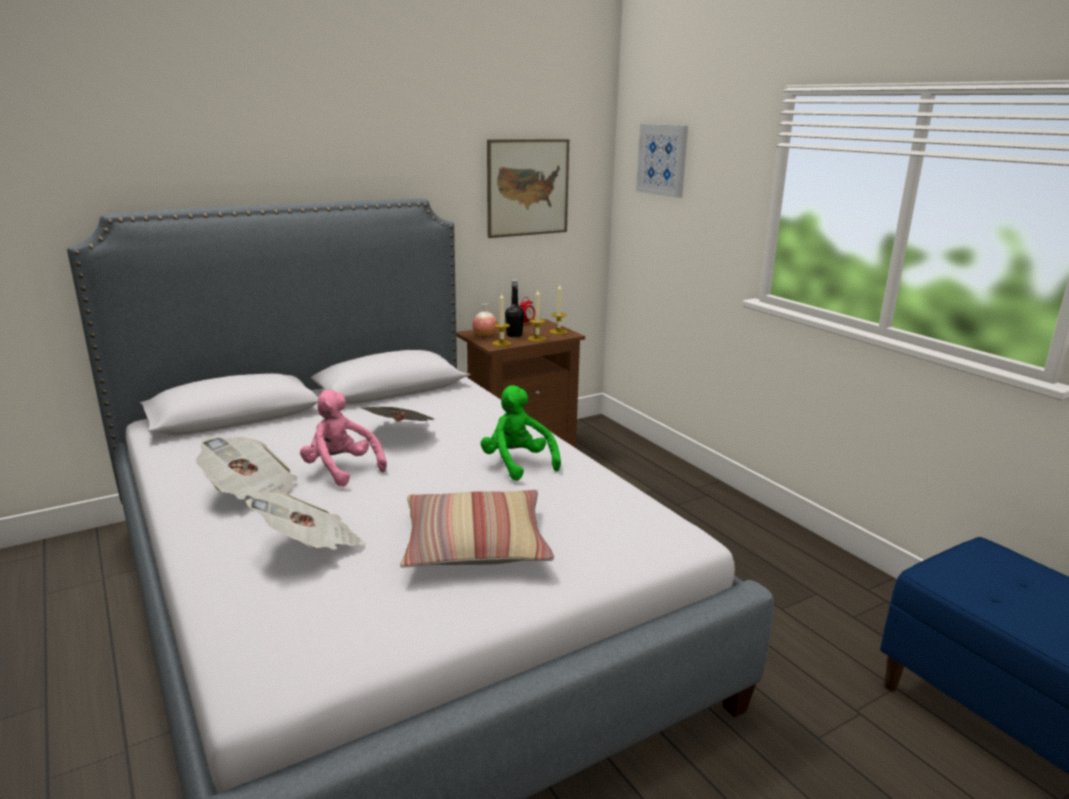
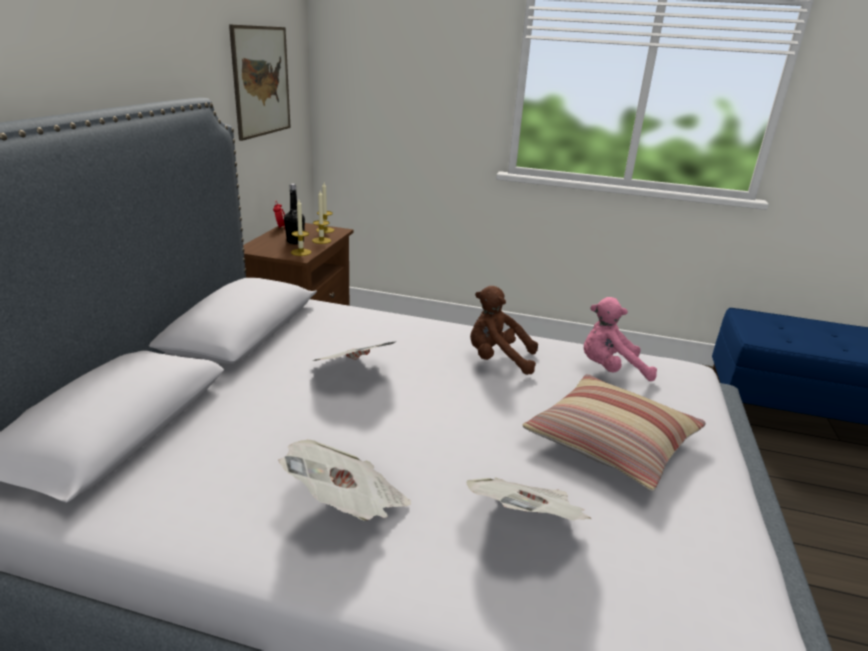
camera: 45 degrees left, 5 degrees up
pink plush toy [300,390,387,487] -> pink plush toy moved to [584,297,657,381]
vase [472,303,497,337] -> none
green plush toy [480,385,561,481] -> brown plush toy [470,286,538,375]
picture [636,124,688,198] -> none

